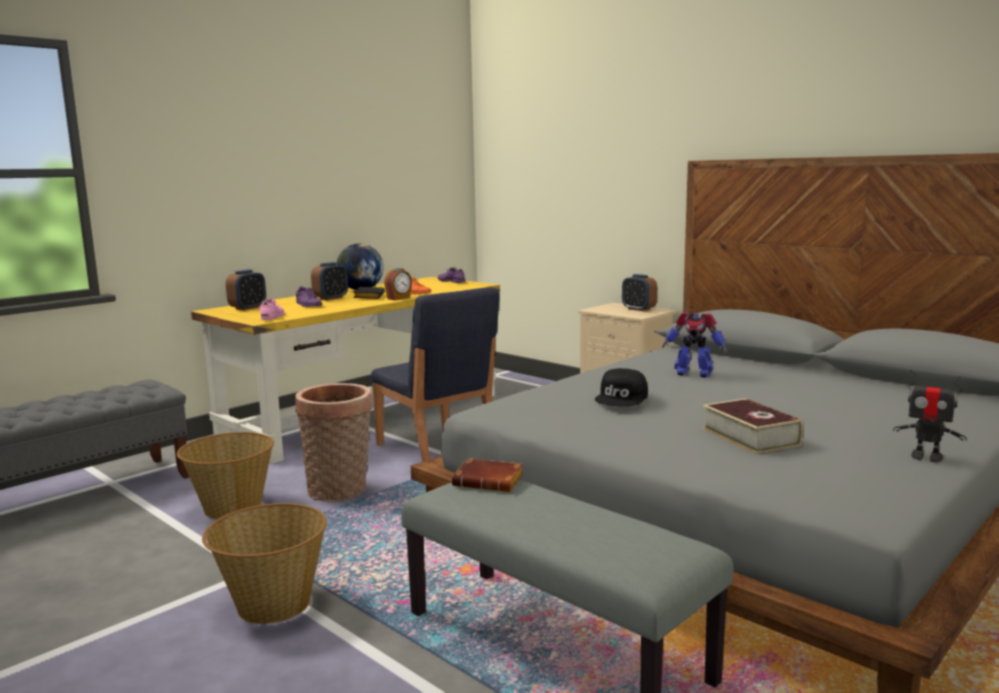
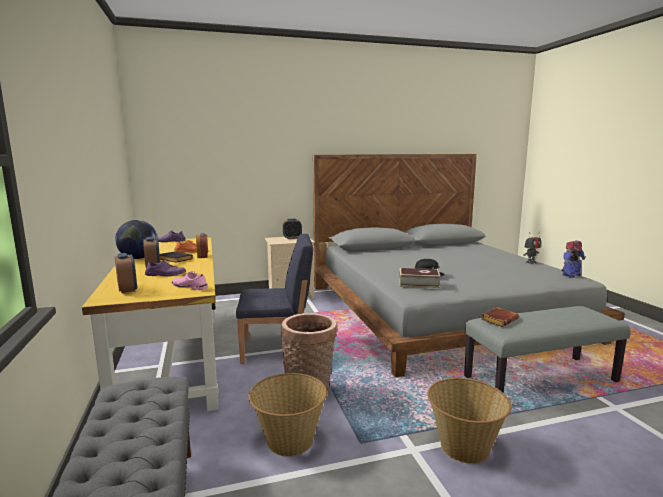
camera: 60 degrees left, 0 degrees up
toy robot [662,312,727,377] -> toy robot moved to [561,241,585,278]
book [702,399,803,454] -> book moved to [399,268,440,288]

